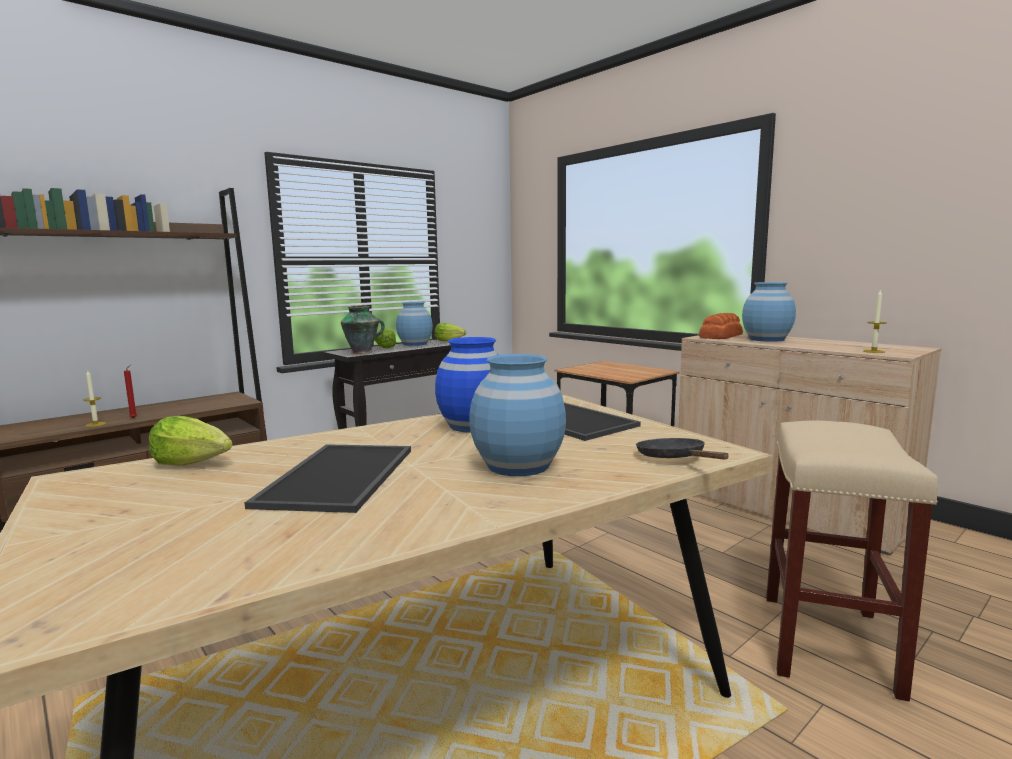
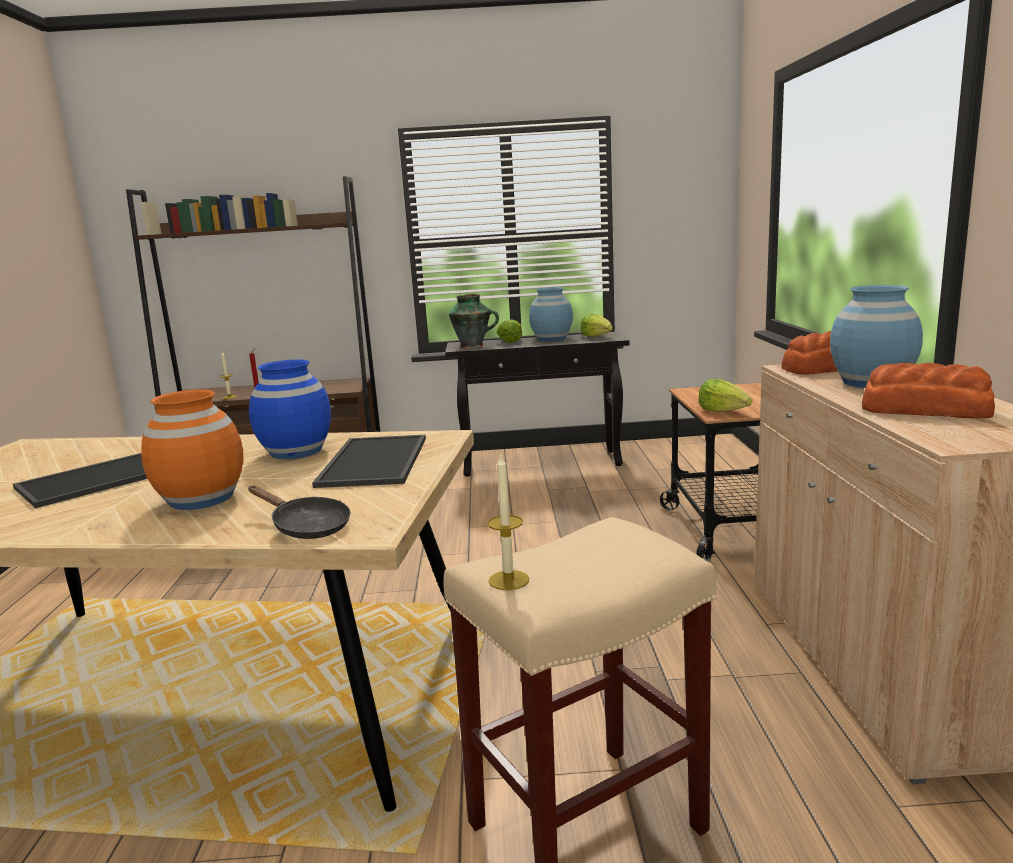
camera: 40 degrees right, 5 degrees up
lettuce [149,416,233,465] -> lettuce moved to [698,379,752,412]
blue vase [469,354,566,476] -> orange vase [141,389,243,510]
black frying pan [636,438,729,460] -> black frying pan turned 105 degrees clockwise [248,485,351,539]
candle [863,289,886,353] -> candle moved to [487,456,529,590]
none -> bread [862,363,995,418]

